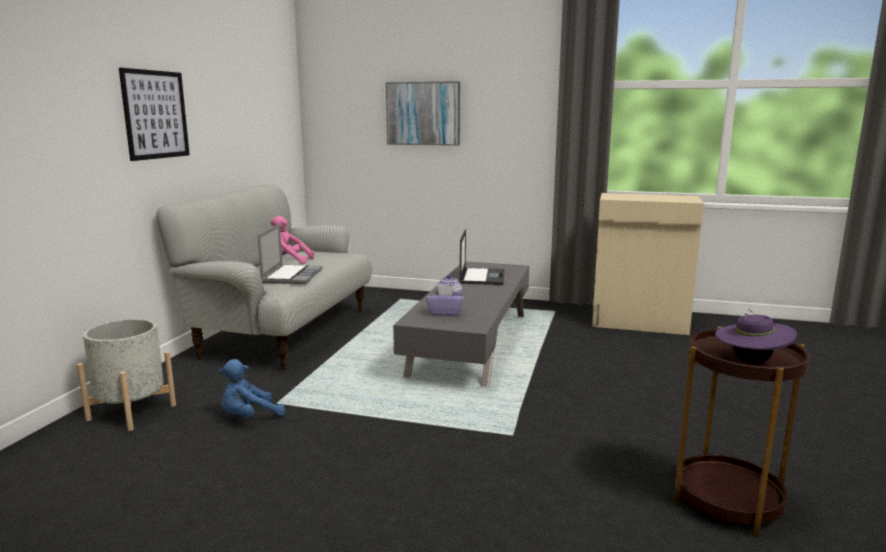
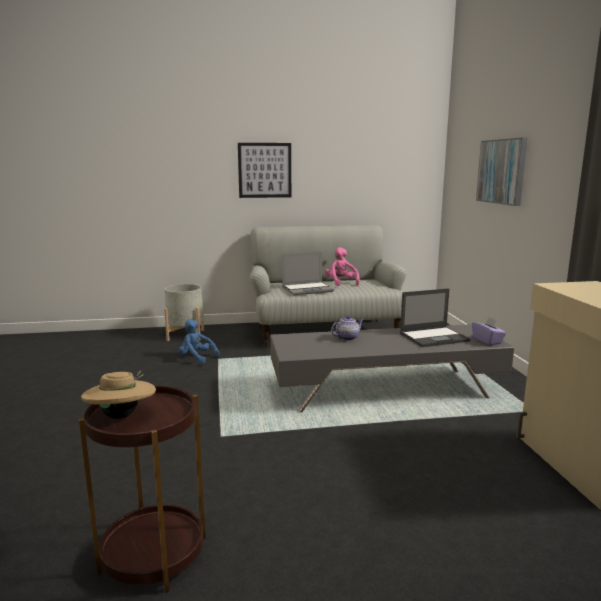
camera: 65 degrees right, 0 degrees up
purple tissue box [426,285,464,316] -> purple tissue box moved to [472,316,506,345]
purple hat [715,310,797,364] -> beige hat [81,371,156,419]

